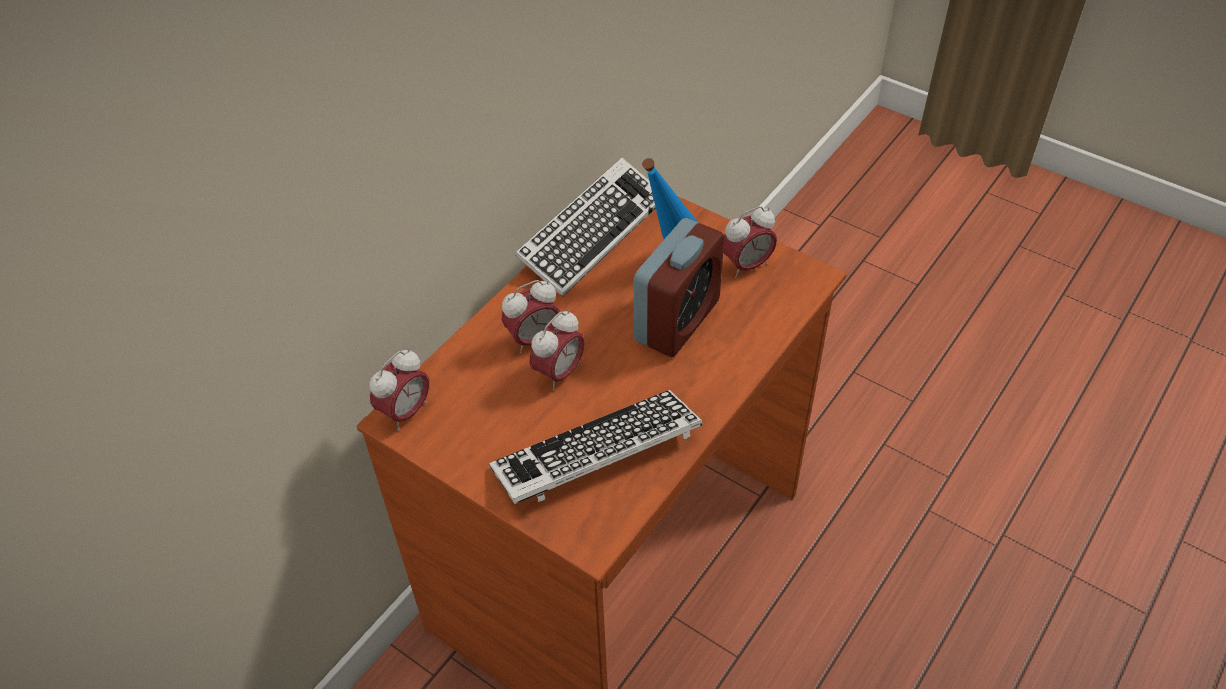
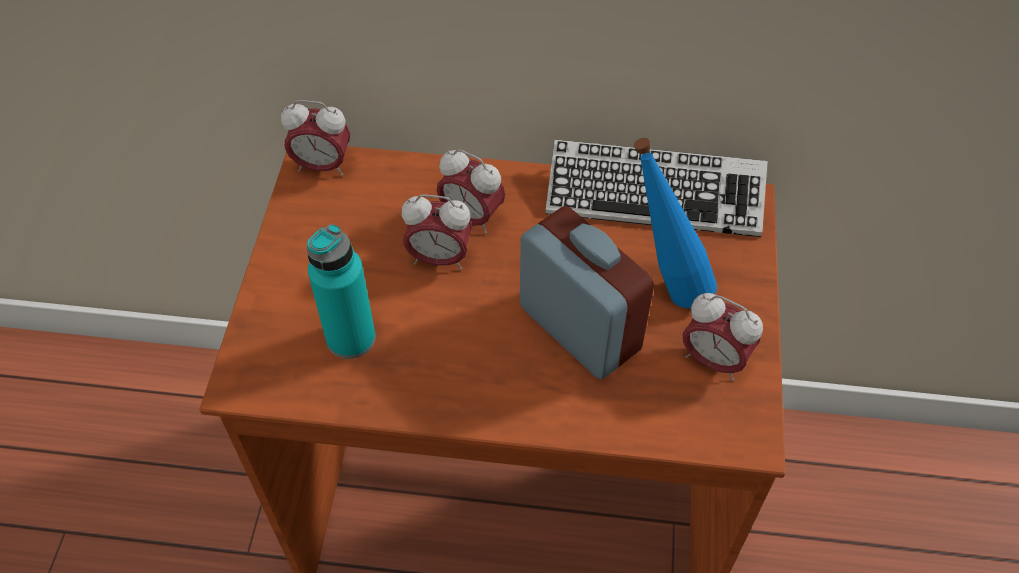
camera: 60 degrees right, 5 degrees up
keyboard [489,390,703,504] -> turquoise bottle [307,224,376,359]
alarm clock [634,218,724,357] -> alarm clock turned 135 degrees counterclockwise [520,206,654,379]

